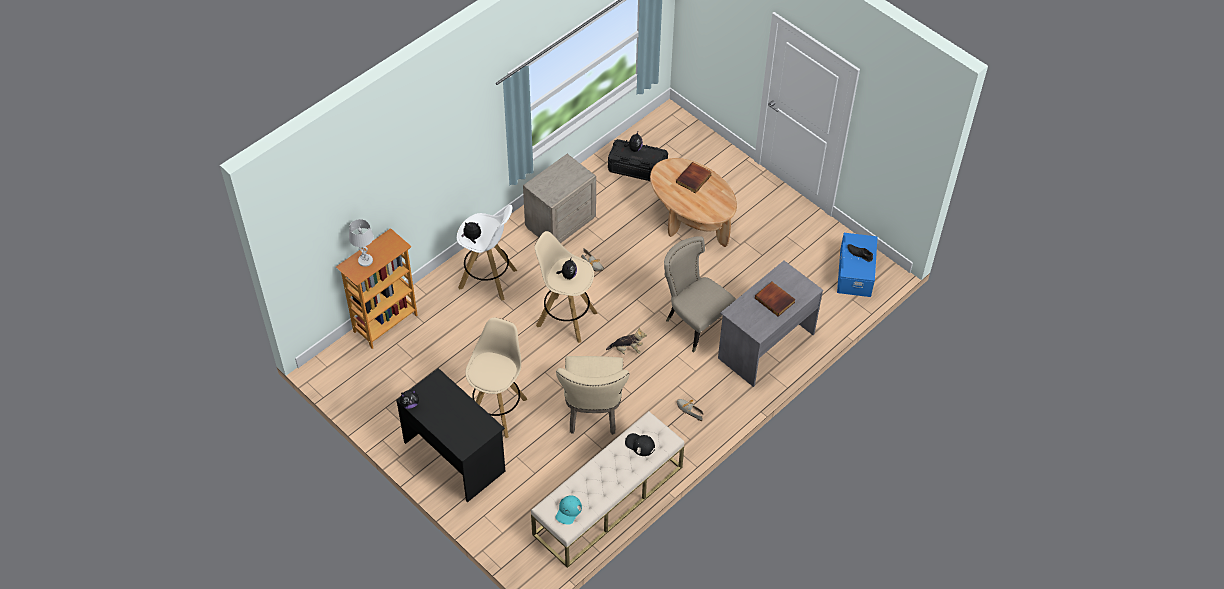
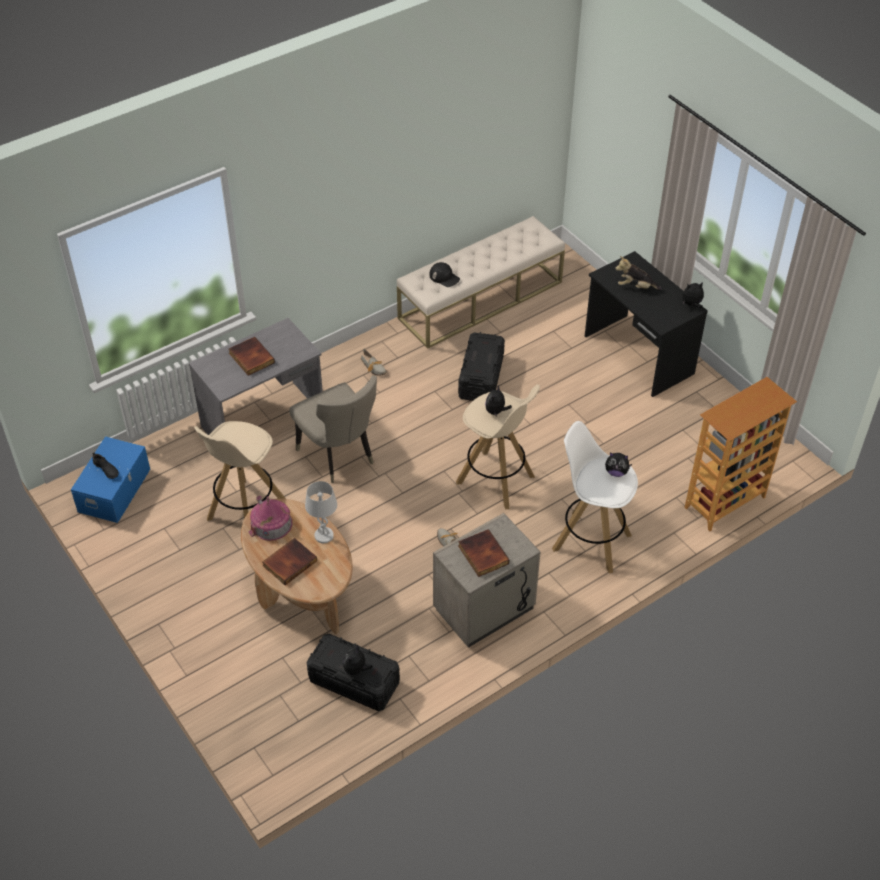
camera: 170 degrees left, 5 degrees down
white table lamp [349,219,374,267] -> white table lamp moved to [305,481,337,543]
beige stool [465,317,527,438] -> beige stool moved to [194,421,286,521]
beige chair [556,356,629,435] -> black storage box [458,332,505,401]
turquoise cap [556,495,582,525] -> none
plush toy [606,328,647,354] -> plush toy moved to [615,256,662,290]
none -> toy house [249,496,292,541]
none -> book [458,529,509,577]

